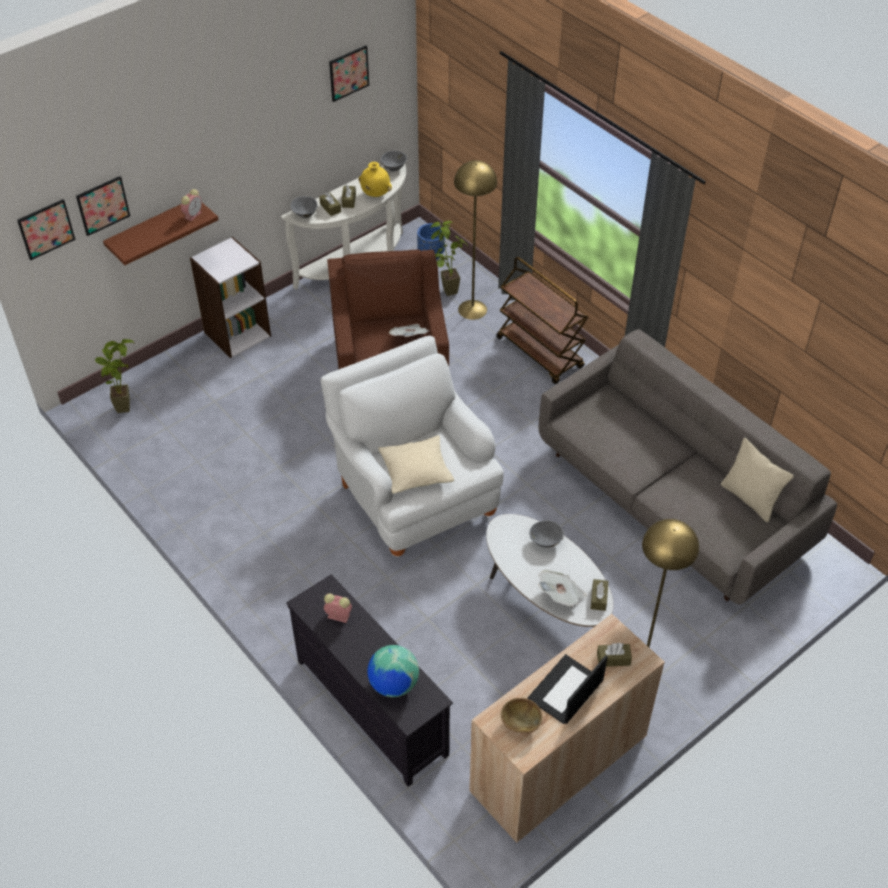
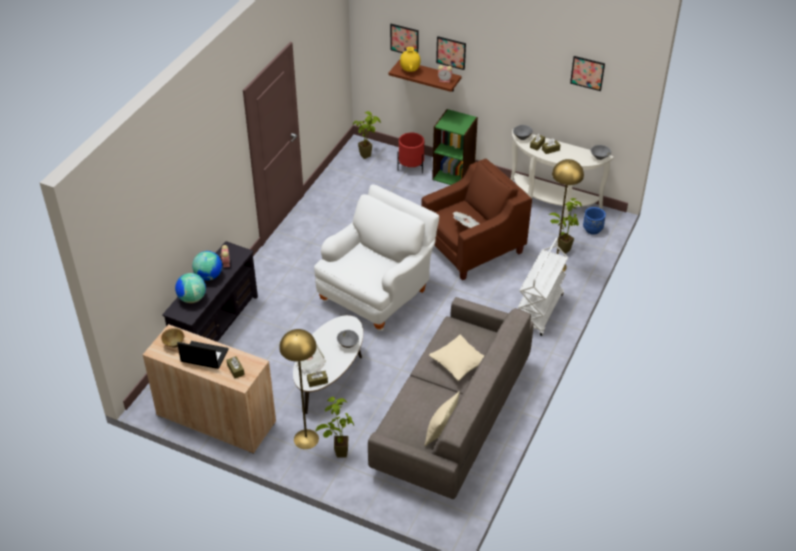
camera: 65 degrees right, 5 degrees down
picture [17,199,75,260] -> picture moved to [436,36,466,70]
white bookcase [190,237,271,358] -> green bookcase [432,109,478,185]
yellow vase [358,162,392,197] -> yellow vase moved to [400,47,421,72]
beige pillow [378,435,454,494] -> beige pillow moved to [429,335,484,381]
brown cart [496,257,588,384] -> white cart [518,237,568,336]
none -> globe [192,251,222,281]
none -> potted plant [315,397,354,457]
none -> red planter [398,133,424,174]

